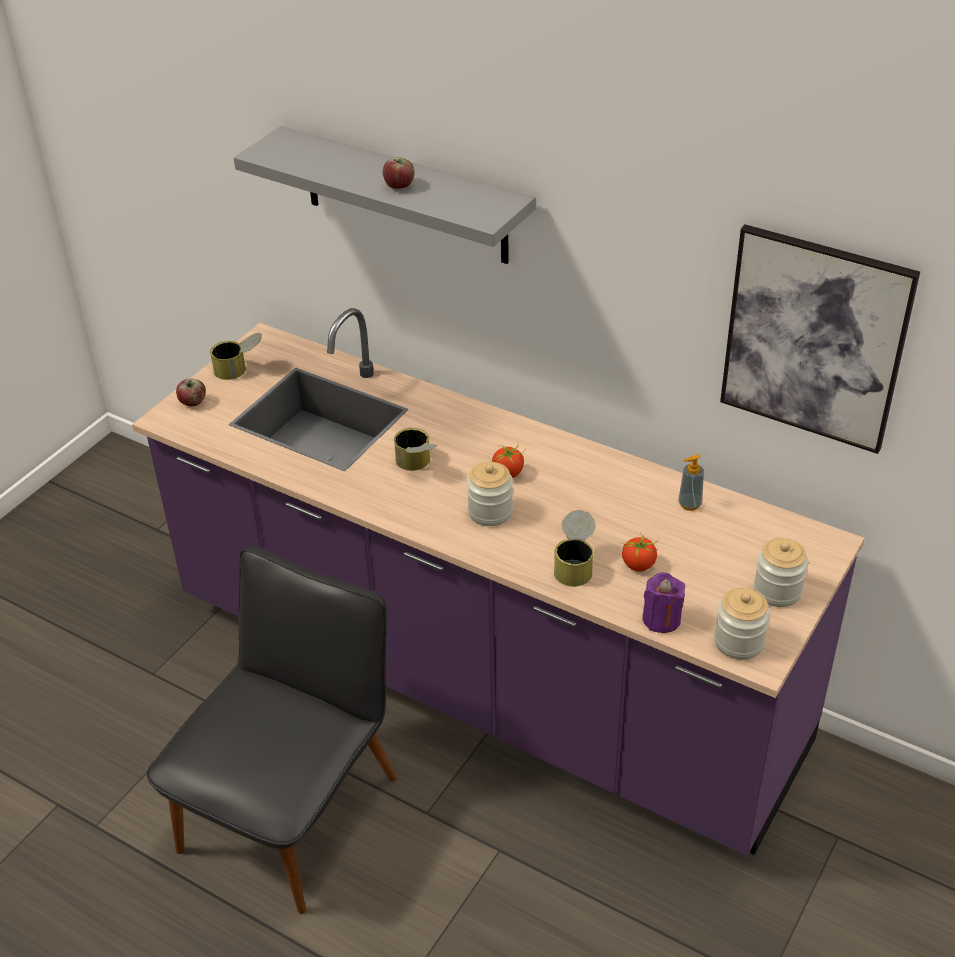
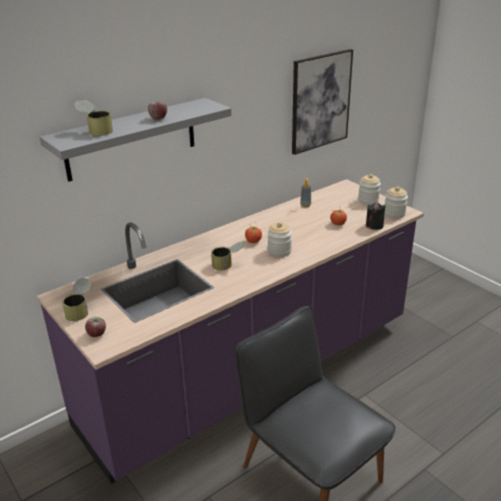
camera: 70 degrees left, 10 degrees down
can [554,510,596,587] -> can moved to [74,100,113,136]
purple candle [642,572,685,633] -> black candle [366,202,386,230]

